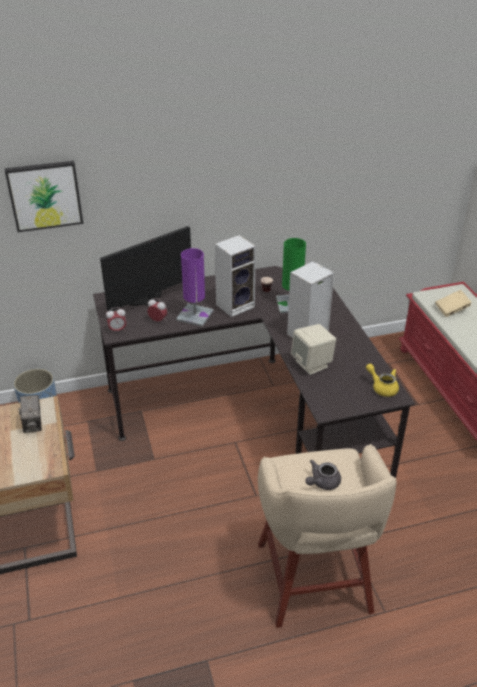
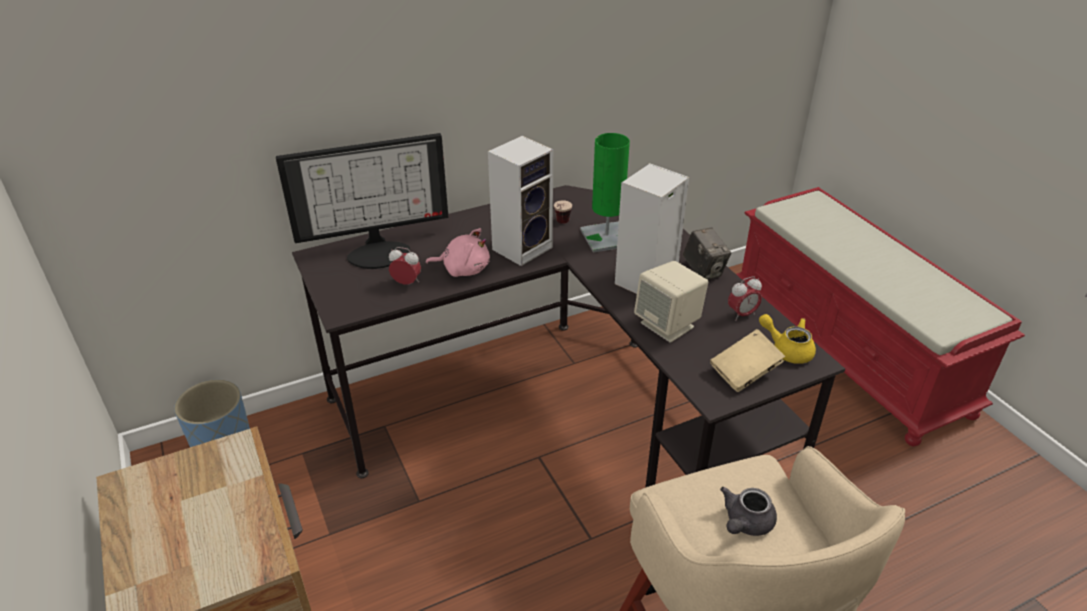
camera: 10 degrees left, 0 degrees up
picture [5,161,83,232] -> none
camera [19,395,42,433] -> camera moved to [683,228,732,280]
monitor [100,226,191,311] -> monitor turned 150 degrees counterclockwise [276,133,448,269]
alarm clock [106,307,126,333] -> alarm clock moved to [728,276,762,321]
purple table lamp [176,248,214,327] -> pink plush toy [426,228,490,277]
beige book [435,290,472,317] -> beige book moved to [710,329,785,392]

